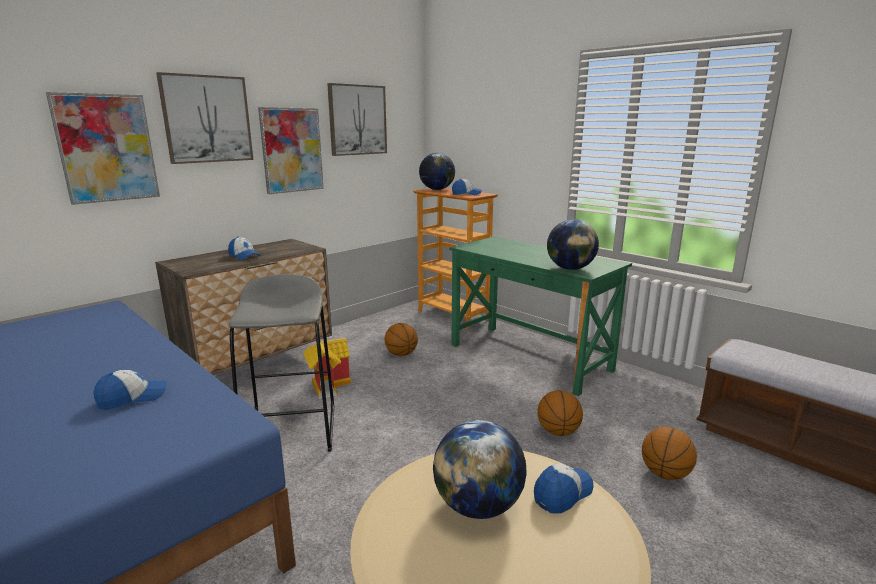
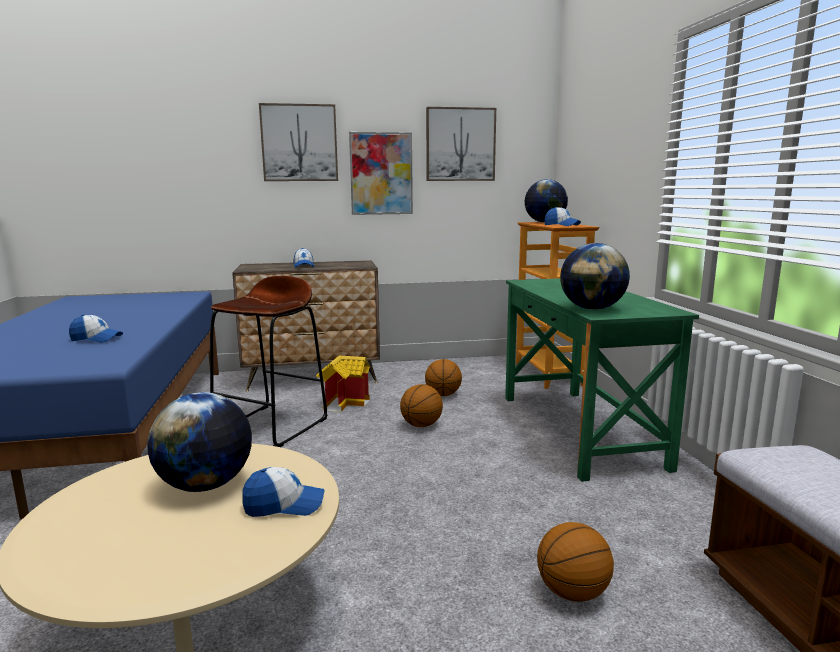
camera: 35 degrees right, 5 degrees down
picture [46,92,160,205] -> none
grey stool [229,274,334,452] -> brown stool [210,276,327,447]
basketball [537,390,583,436] -> basketball moved to [400,384,443,427]

